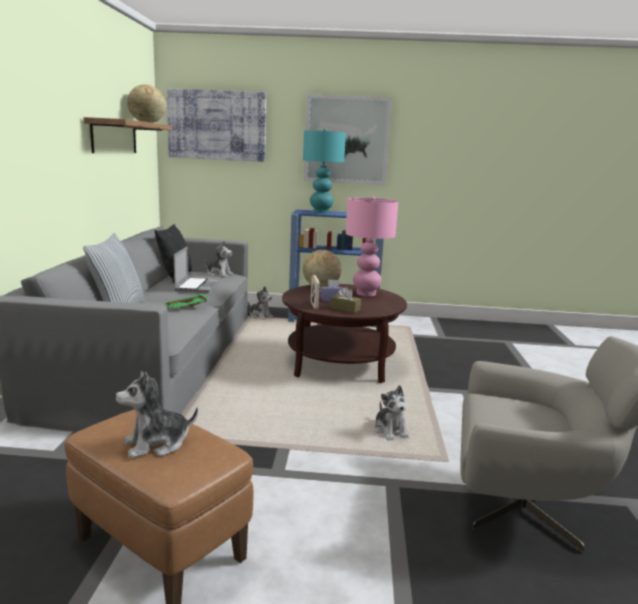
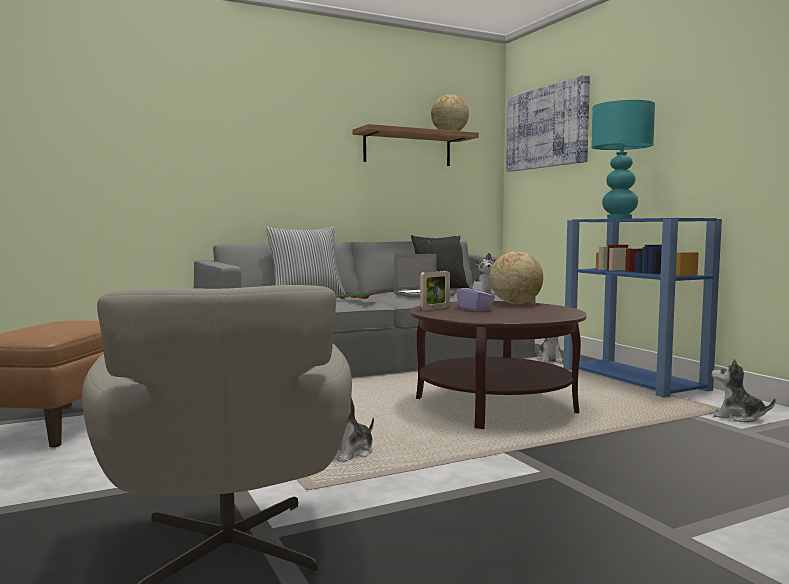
camera: 60 degrees right, 10 degrees down
plush toy [115,371,198,458] -> plush toy moved to [712,359,775,422]
picture [304,94,392,185] -> none
brown tissue box [330,287,361,313] -> none
pink table lamp [346,196,398,296] -> none

